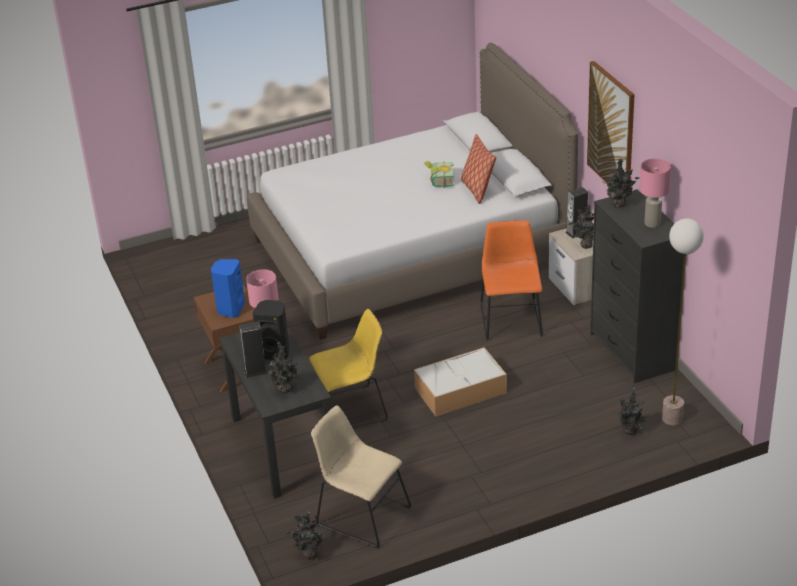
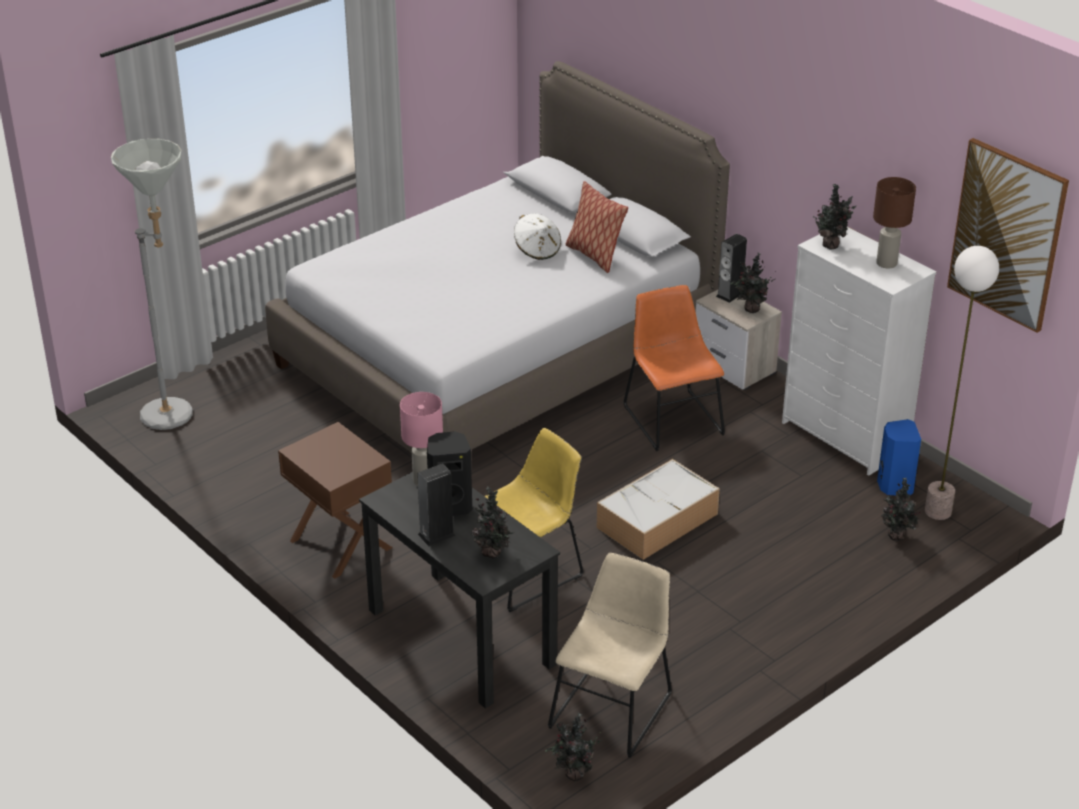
camera: 20 degrees left, 0 degrees up
blue speaker [211,259,245,318] -> blue speaker moved to [877,419,921,495]
beige chair [311,405,412,548] -> beige chair turned 105 degrees clockwise [548,553,672,758]
book [424,161,454,188] -> white hat [514,213,561,260]
picture [587,61,635,184] -> picture moved to [947,138,1069,333]
black dresser [590,189,684,384] -> white dresser [782,227,936,476]
pink table lamp [640,158,671,228] -> brown table lamp [873,177,916,268]
none -> grey floor lamp [111,139,192,430]

